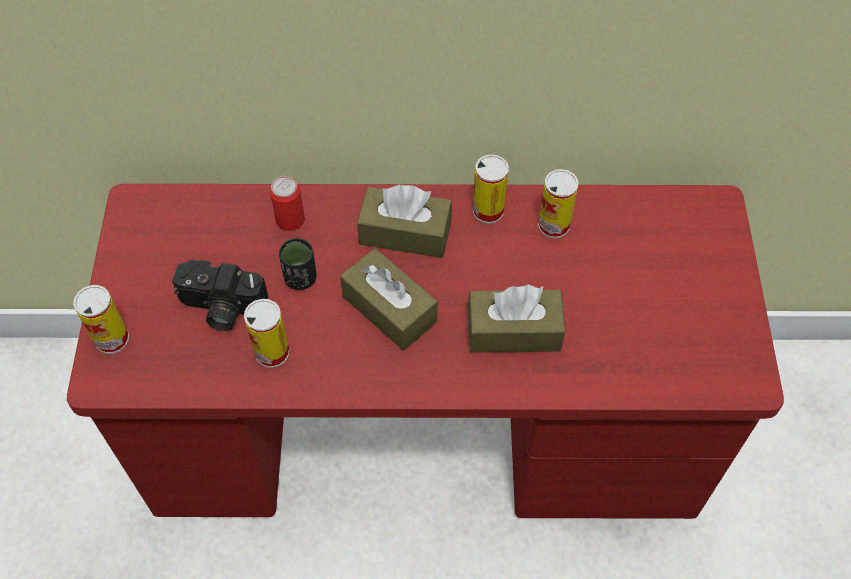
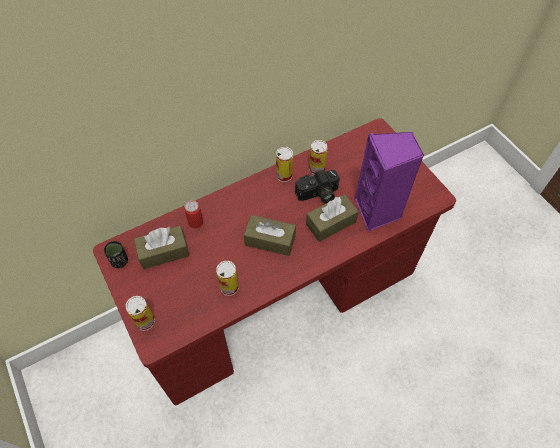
camera: 30 degrees left, 0 degrees up
camera [172,260,268,331] -> camera moved to [295,170,340,203]
black cup [279,238,317,290] -> black cup moved to [104,241,128,268]
brown tissue box [357,185,452,258] -> brown tissue box moved to [134,226,189,269]
none -> purple speaker [355,132,424,231]

